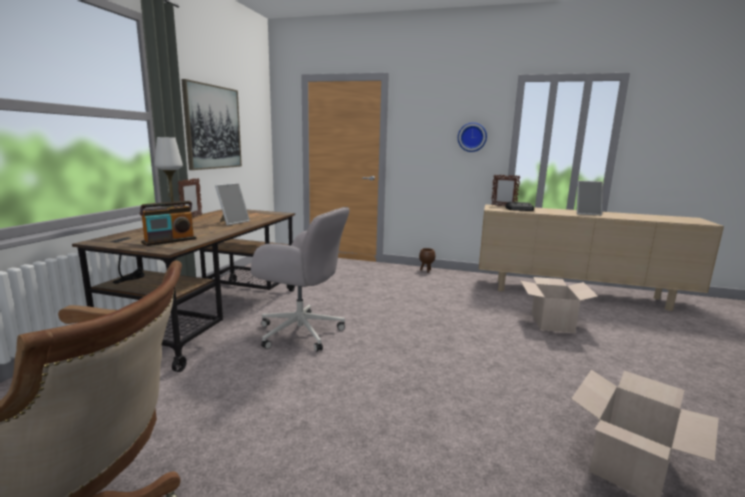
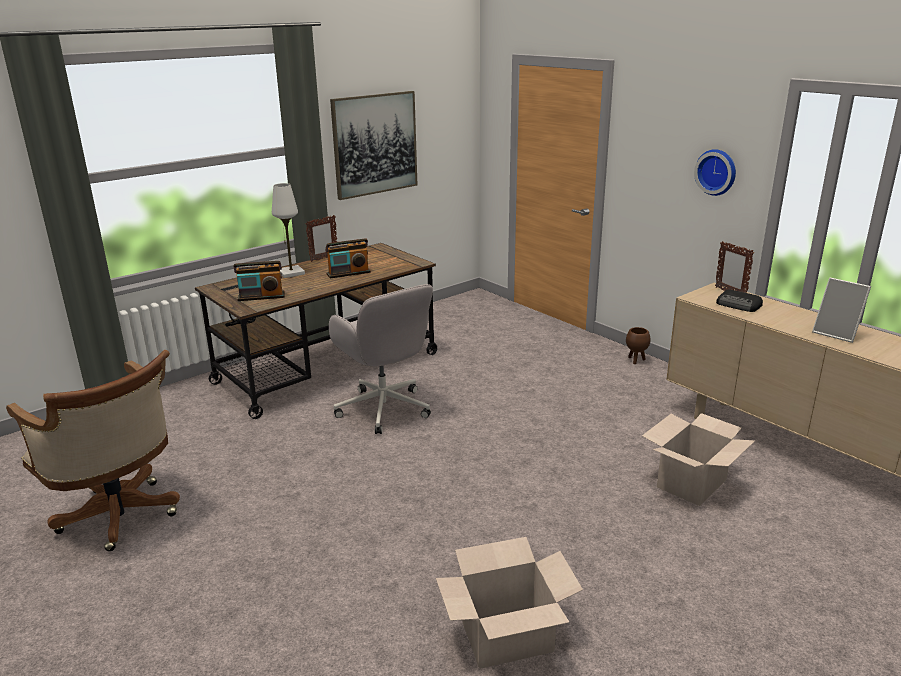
camera: 35 degrees right, 10 degrees up
picture frame [215,183,250,225] -> radio [326,238,371,278]

